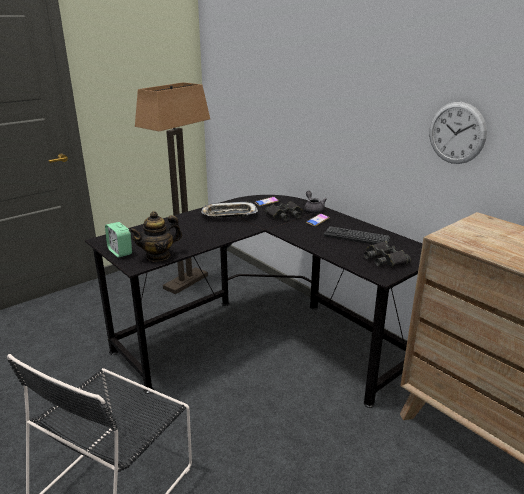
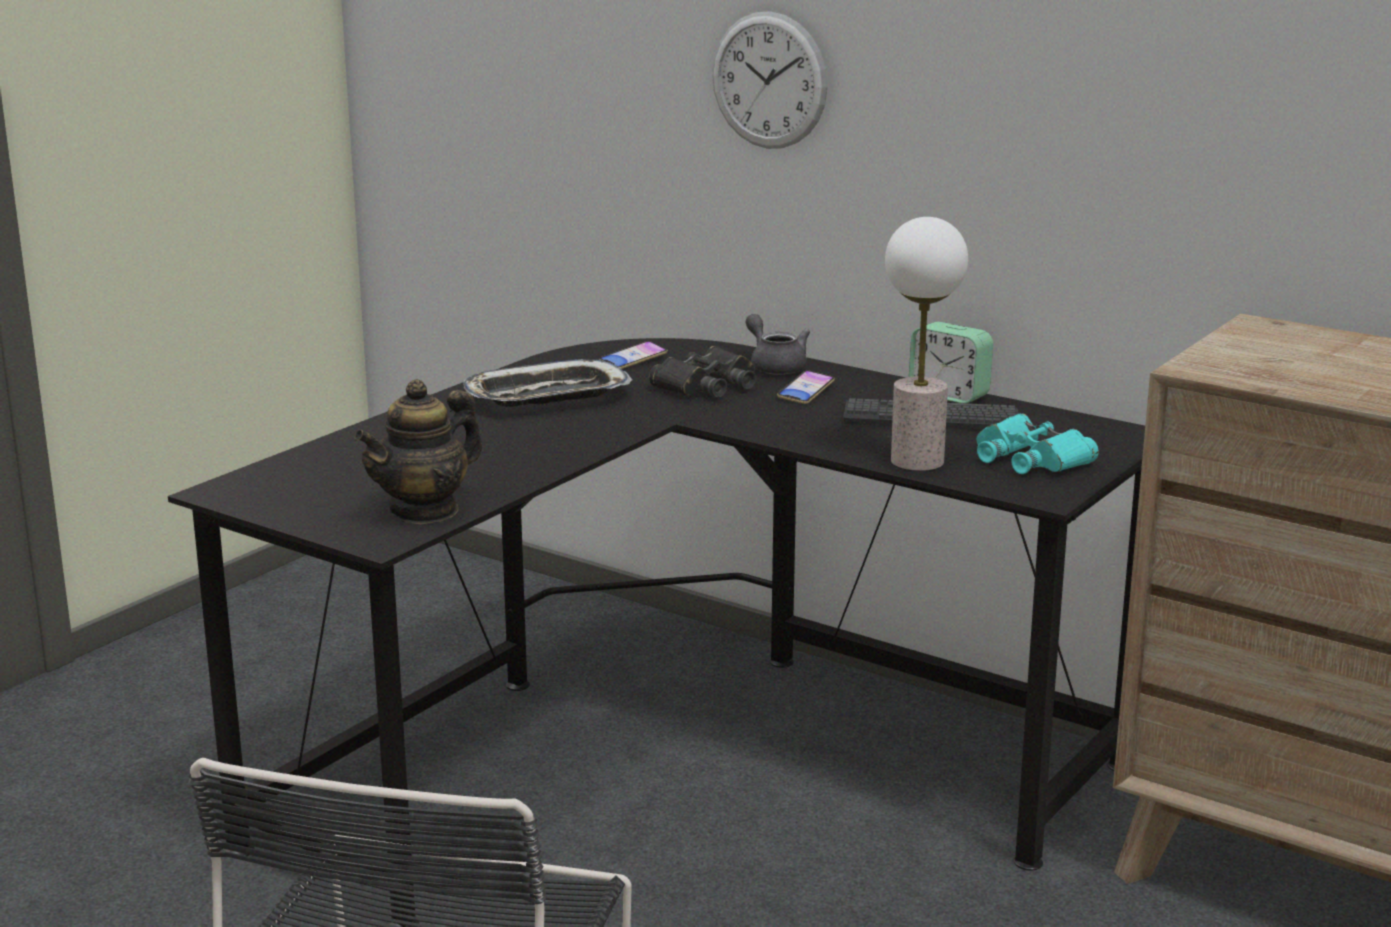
camera: 15 degrees left, 5 degrees down
alarm clock [105,222,132,258] -> alarm clock moved to [909,322,993,403]
floor lamp [135,82,210,294] -> none
black binoculars [364,241,411,267] -> turquoise binoculars [976,413,1099,474]
wall clock [429,102,487,164] -> wall clock moved to [712,11,828,149]
none -> table lamp [885,217,968,471]

